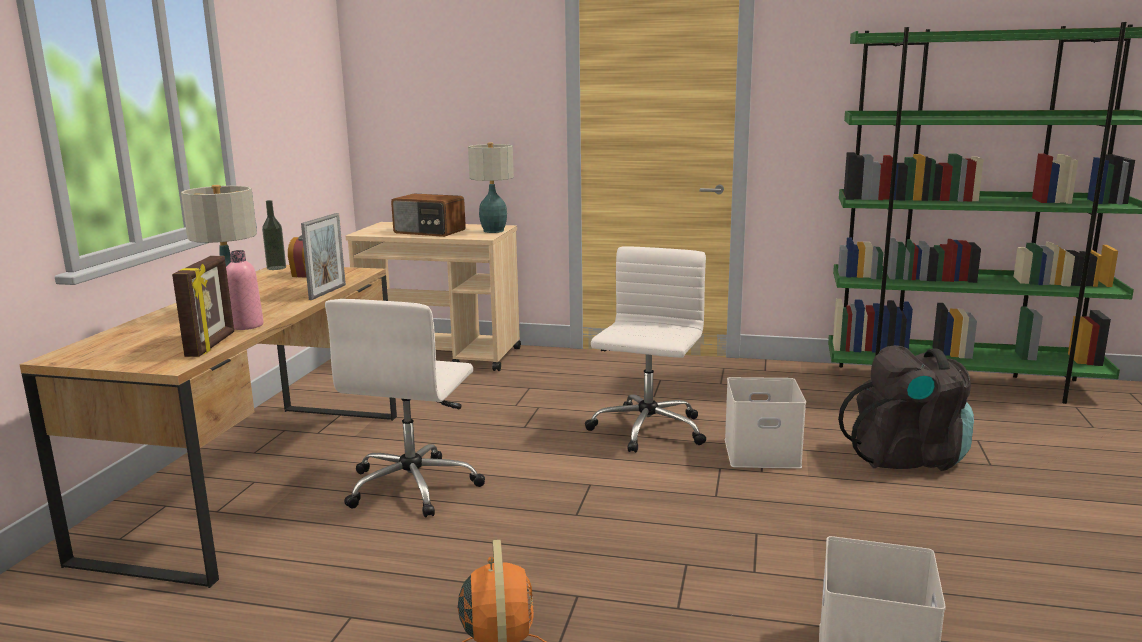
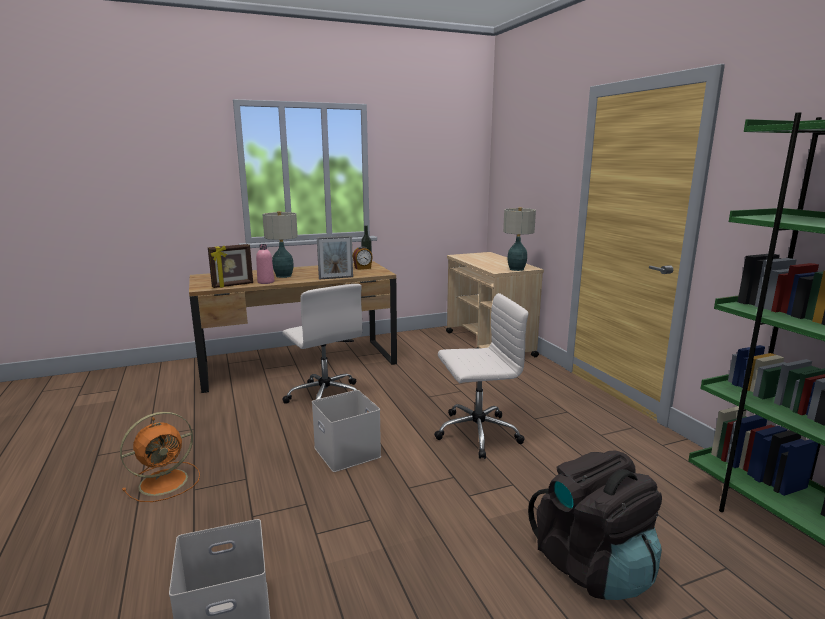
camera: 55 degrees right, 0 degrees up
white office chair [325,299,485,518] -> white office chair turned 105 degrees counterclockwise [282,284,362,404]
radio [391,194,466,237] -> none
white storage box [725,377,806,469] -> white storage box moved to [312,390,381,472]

